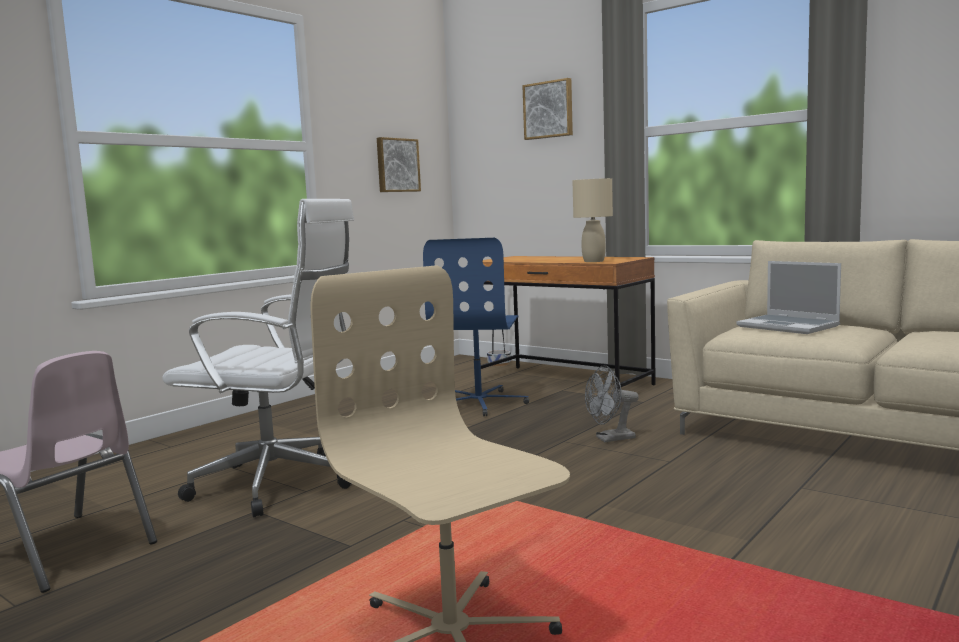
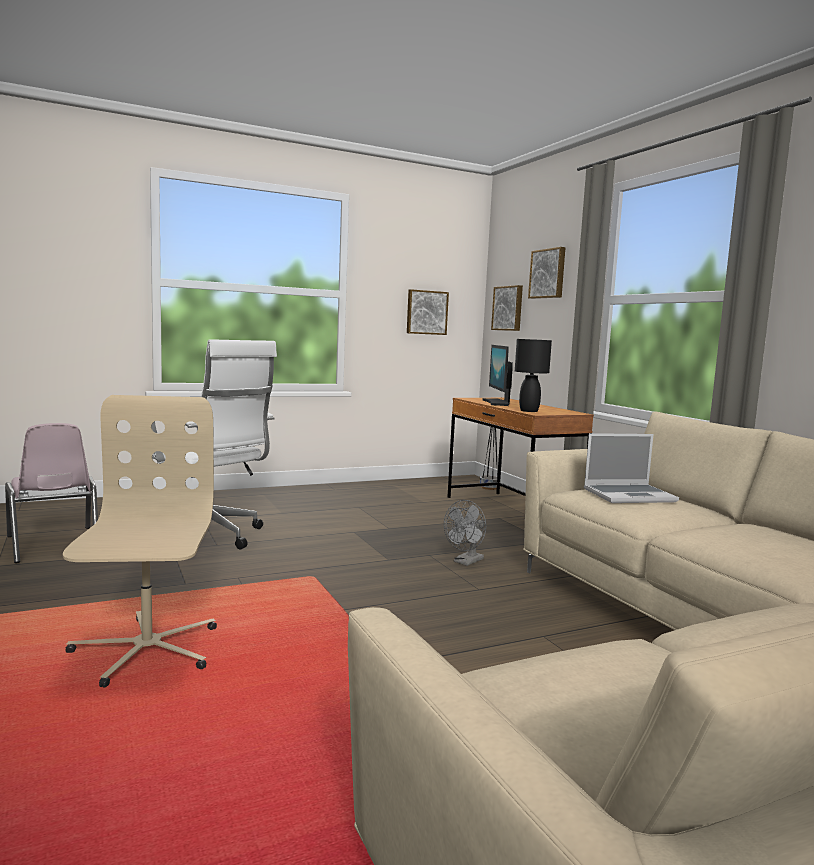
camera: 25 degrees right, 0 degrees up
blue office chair [423,238,529,416] -> none
beige table lamp [573,178,613,262] -> black table lamp [515,339,552,412]
grey fan [585,365,639,442] -> grey fan turned 60 degrees counterclockwise [444,500,486,566]
laptop [737,261,841,334] -> laptop turned 90 degrees counterclockwise [584,433,679,503]
none -> monitor [482,345,513,406]
none -> picture [491,285,523,331]

